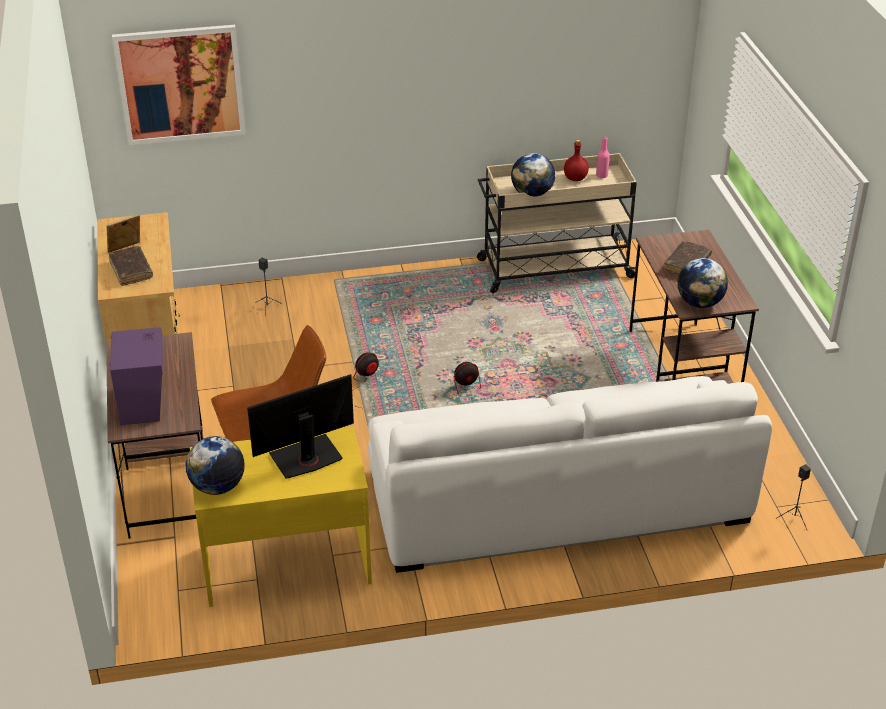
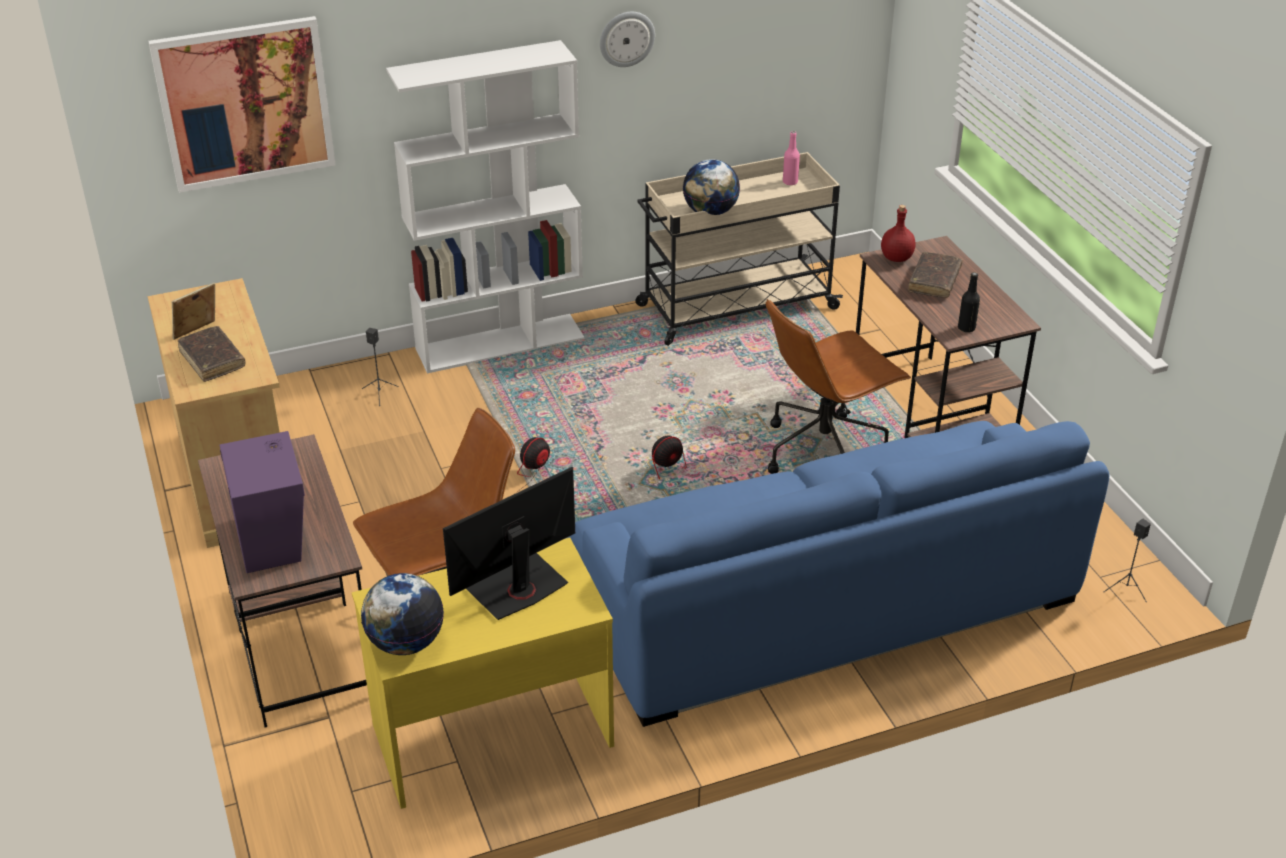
camera: 10 degrees left, 0 degrees up
white sofa [368,376,772,573] -> blue sofa [569,421,1109,727]
red bottle [564,140,589,181] -> red bottle moved to [881,205,916,262]
globe [677,258,728,308] -> black bottle [958,272,980,333]
none -> white bookcase [386,40,585,373]
none -> wall clock [600,12,655,67]
none -> brown office chair [766,299,911,474]

